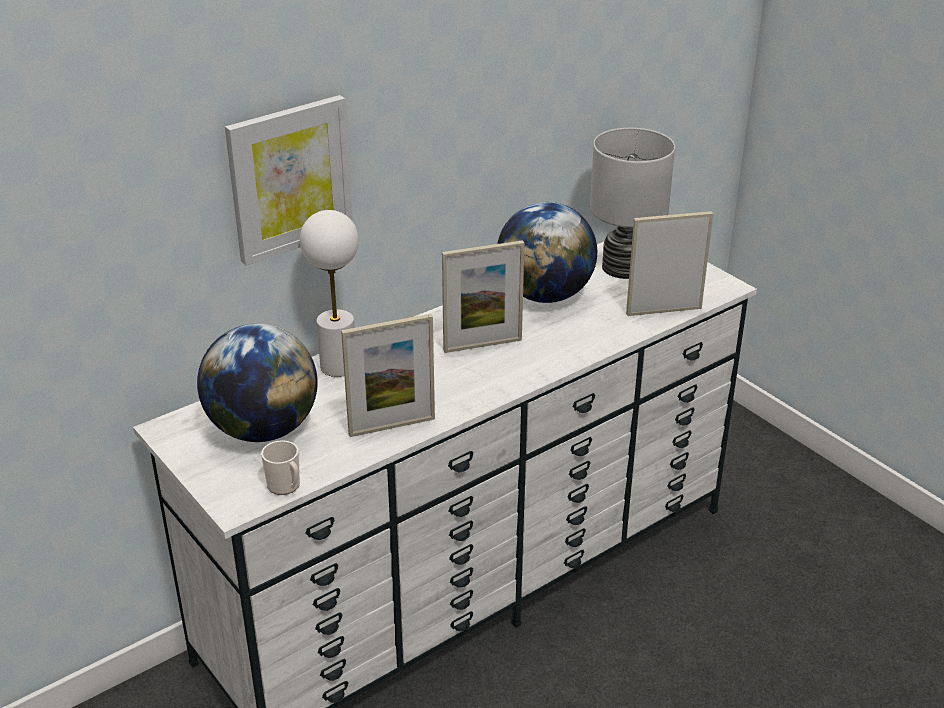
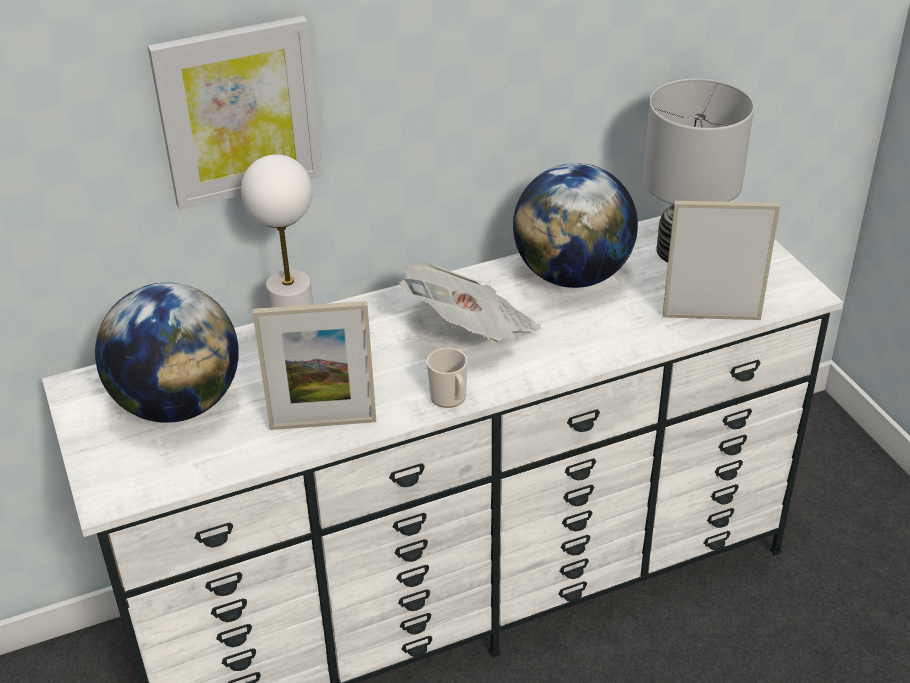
camera: 15 degrees right, 5 degrees up
mug [261,440,300,495] -> mug moved to [427,348,468,408]
picture frame [442,240,524,353] -> newspaper [399,262,541,342]

